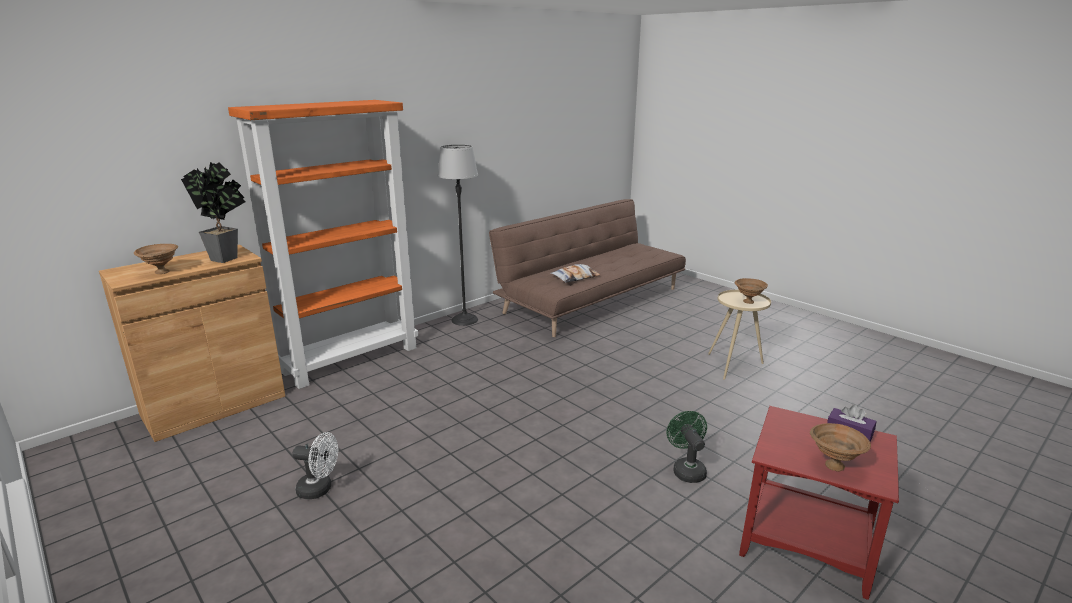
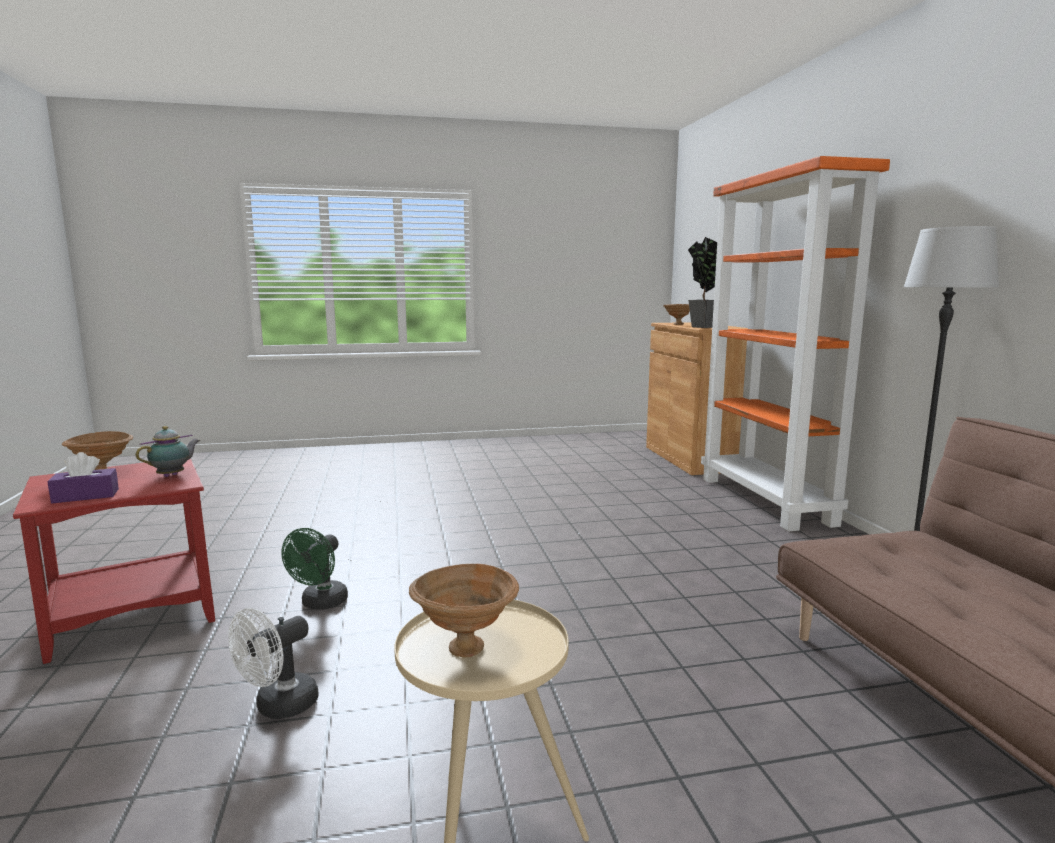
camera: 120 degrees right, 10 degrees down
white fan [292,432,338,499] -> white fan moved to [228,608,319,719]
pillow [551,264,600,283] -> none
green fan [667,411,707,483] -> green fan turned 90 degrees clockwise [281,528,348,610]
none -> teapot [136,426,200,477]

